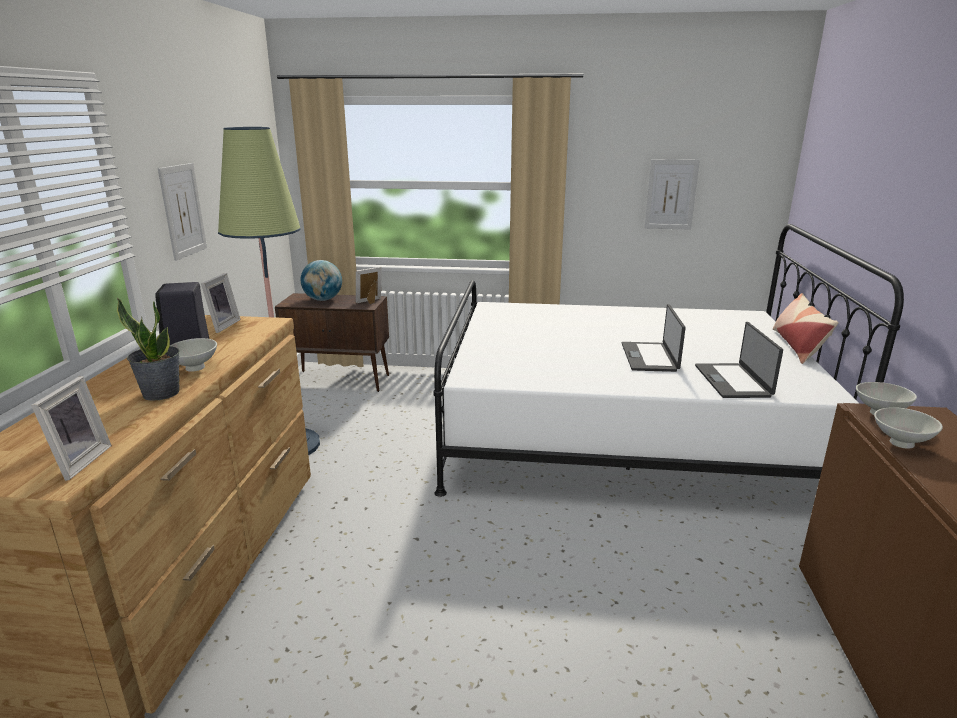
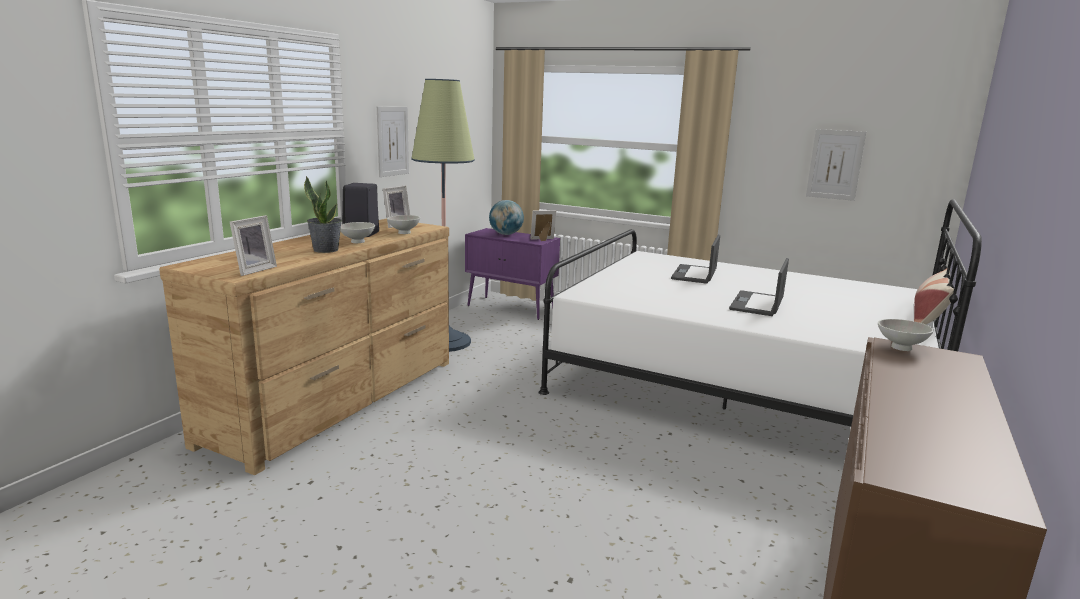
camera: 20 degrees right, 5 degrees down
brown cabinet [275,293,389,392] -> purple cabinet [465,228,560,320]
laptop [695,322,783,398] -> laptop moved to [671,234,720,284]
white bowl [874,407,943,449] -> white bowl moved to [387,215,420,234]

